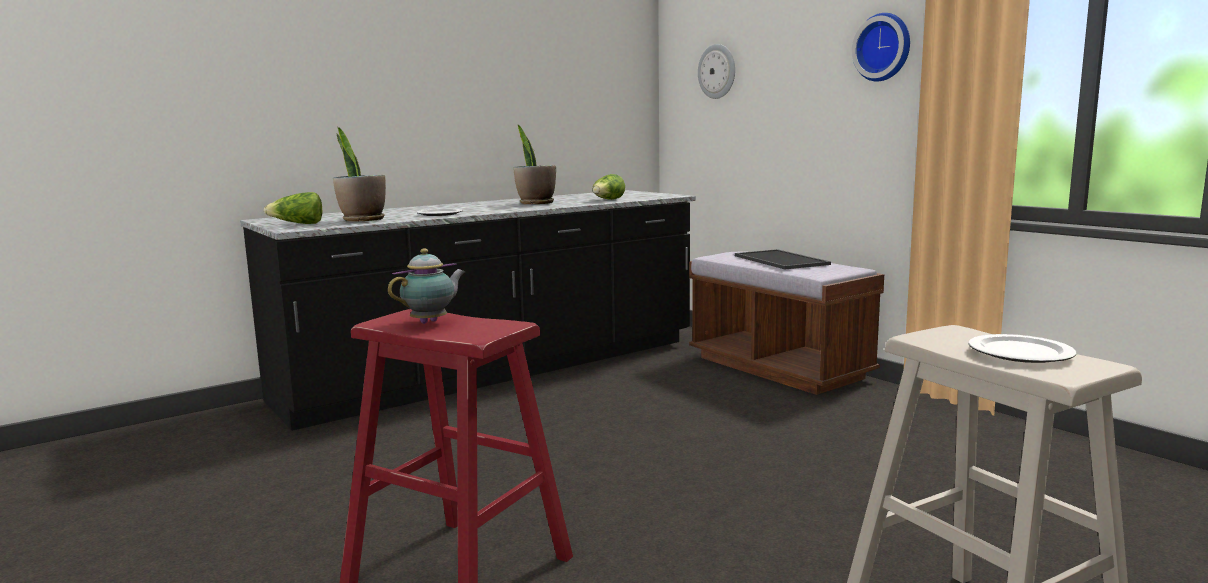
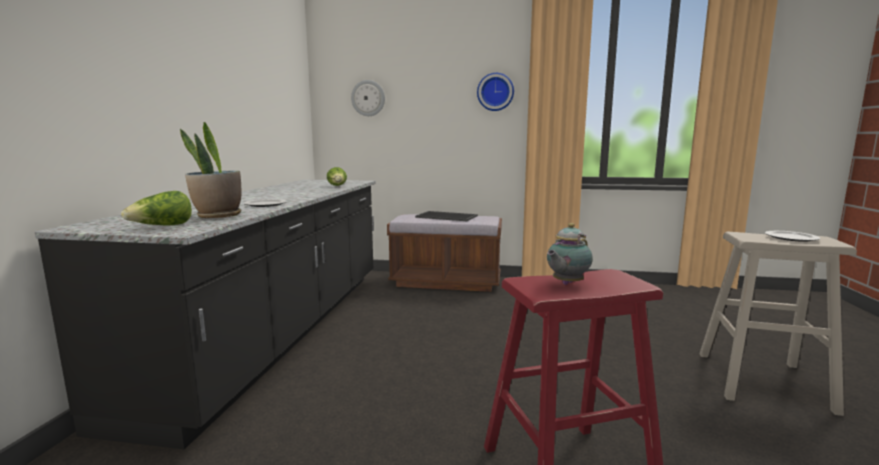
camera: 45 degrees left, 0 degrees up
teapot [388,248,465,324] -> teapot turned 135 degrees counterclockwise [547,223,593,285]
potted plant [513,124,556,204] -> none

